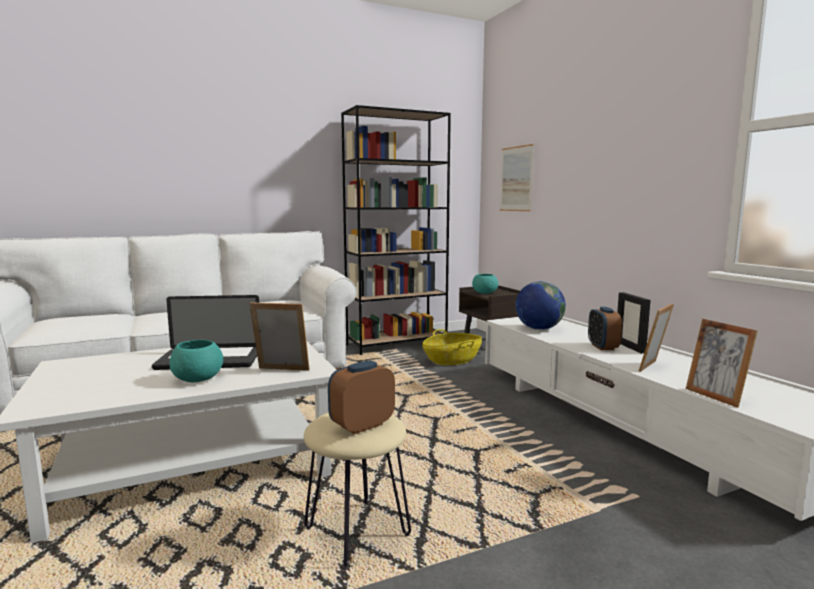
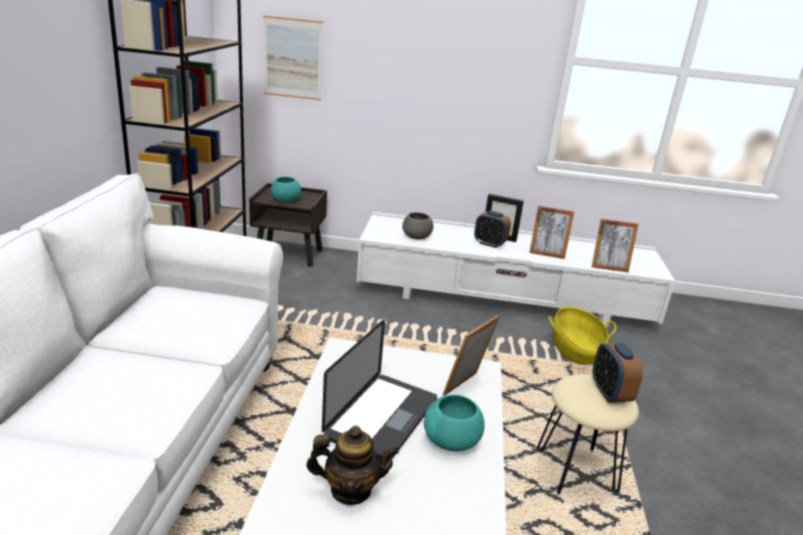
camera: 60 degrees left, 15 degrees up
basket [423,329,482,365] -> basket moved to [548,307,616,365]
globe [516,281,566,330] -> grey bowl [402,212,433,240]
picture frame [639,303,674,372] -> picture frame turned 60 degrees counterclockwise [529,206,574,259]
none -> teapot [306,426,399,505]

